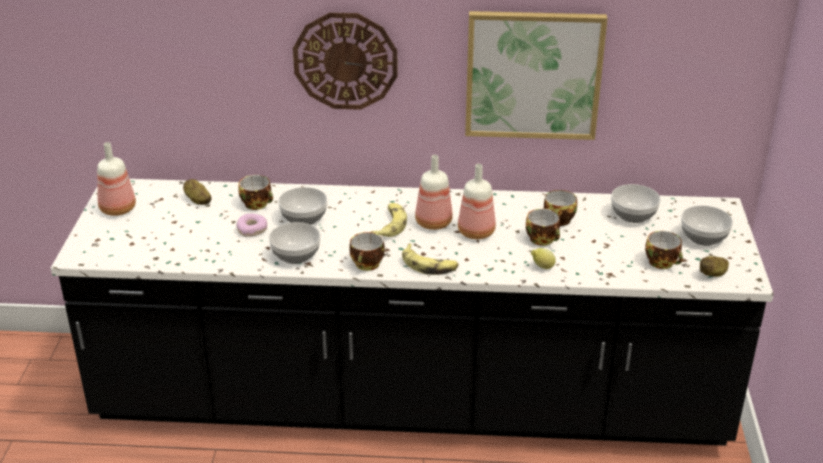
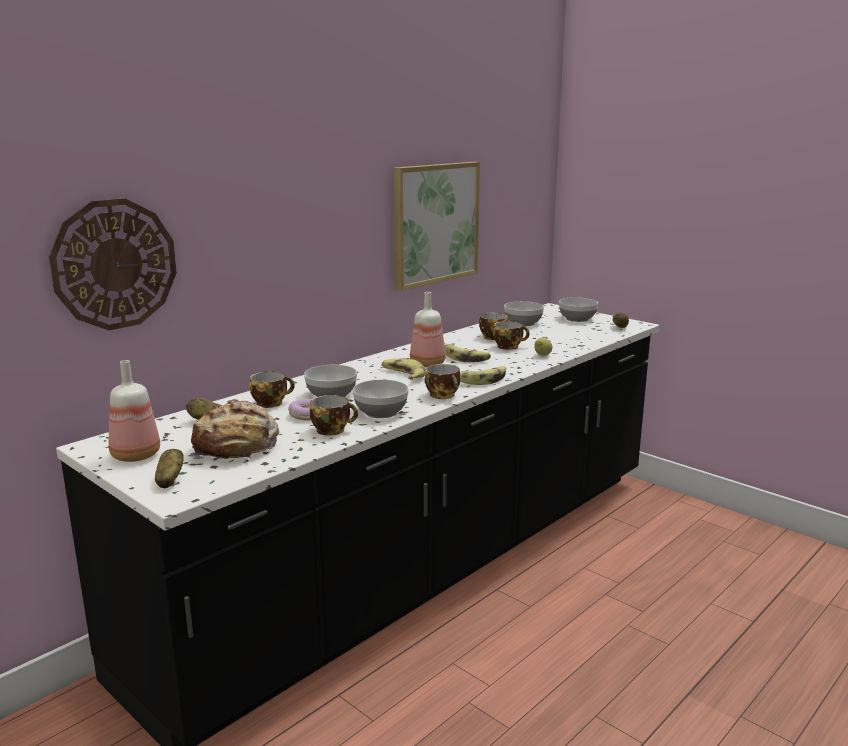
camera: 50 degrees left, 15 degrees down
wall clock [293,12,398,110] -> wall clock moved to [49,198,177,330]
bottle [458,164,496,239] -> banana [445,343,491,362]
cup [645,231,683,269] -> cup moved to [309,395,358,436]
none -> potato [155,449,183,488]
none -> bread [186,399,279,459]

